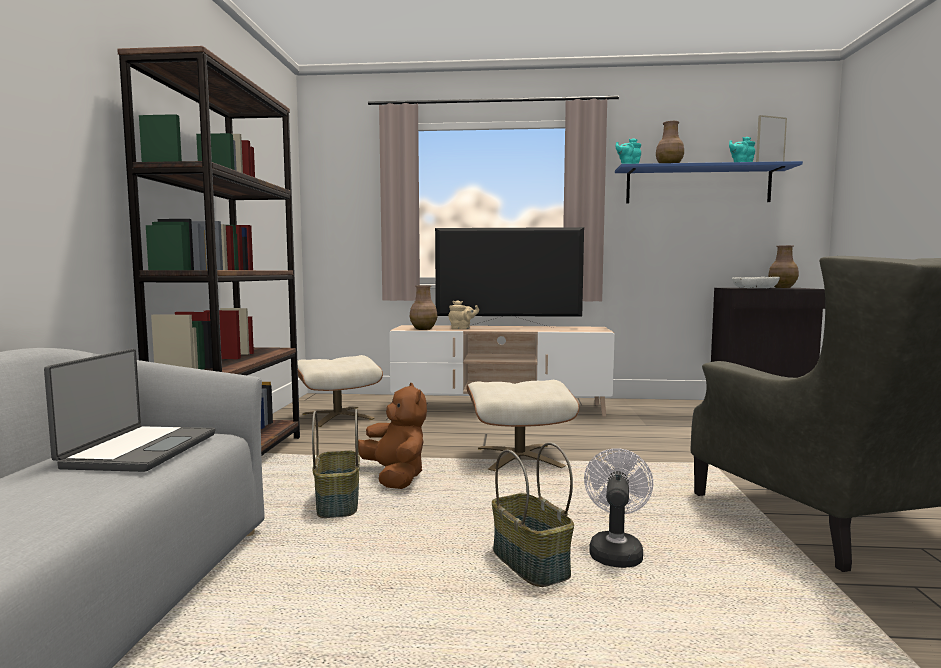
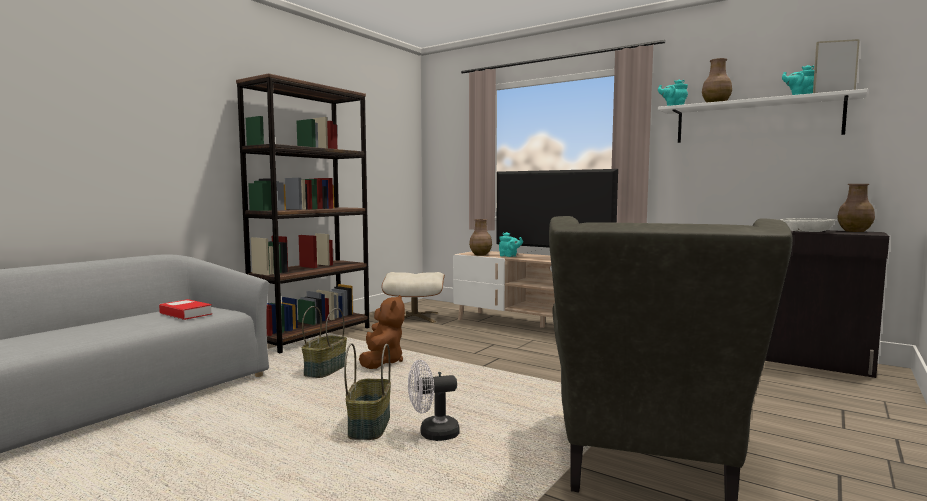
camera: 30 degrees right, 0 degrees up
laptop [44,349,215,472] -> book [159,299,212,320]
beige teapot [448,301,479,329] -> turquoise teapot [499,232,523,257]
beige ottoman [466,380,580,471] -> none
white fan [584,448,653,568] -> white fan turned 150 degrees counterclockwise [408,360,460,441]
blue shelf [615,161,803,204] -> white shelf [658,89,868,143]

